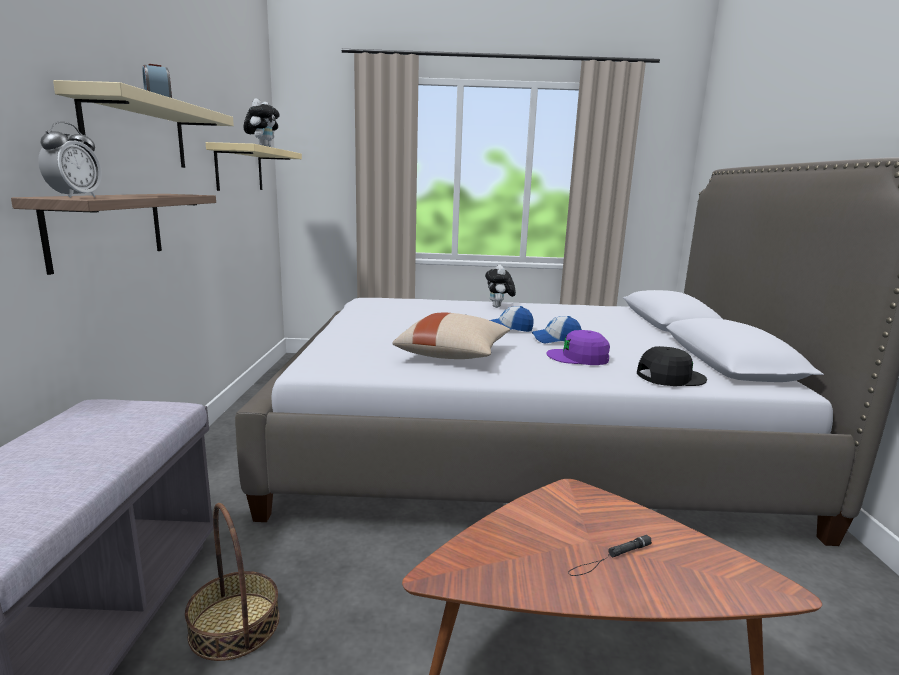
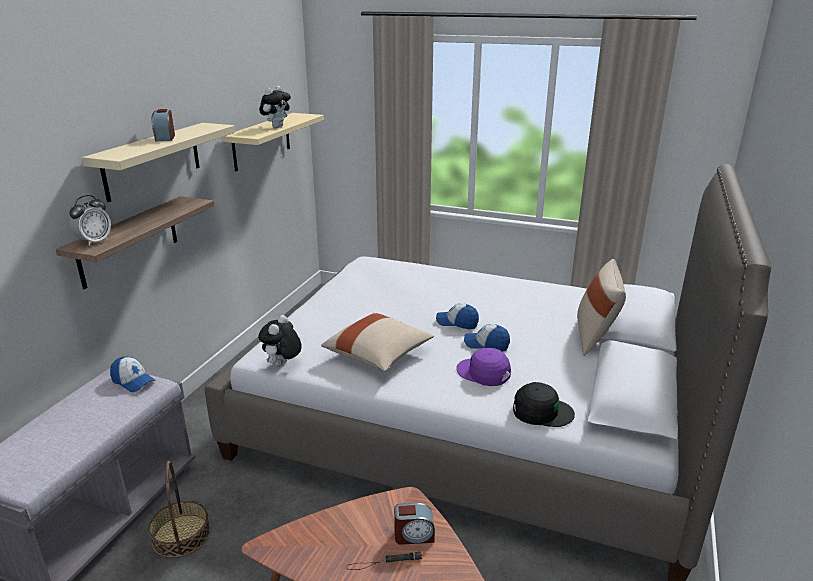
camera: 20 degrees right, 10 degrees up
plush toy [485,264,516,308] -> plush toy moved to [258,315,302,366]
none -> cap [110,357,156,392]
none -> alarm clock [394,503,435,545]
none -> beige pillow [577,259,626,356]

